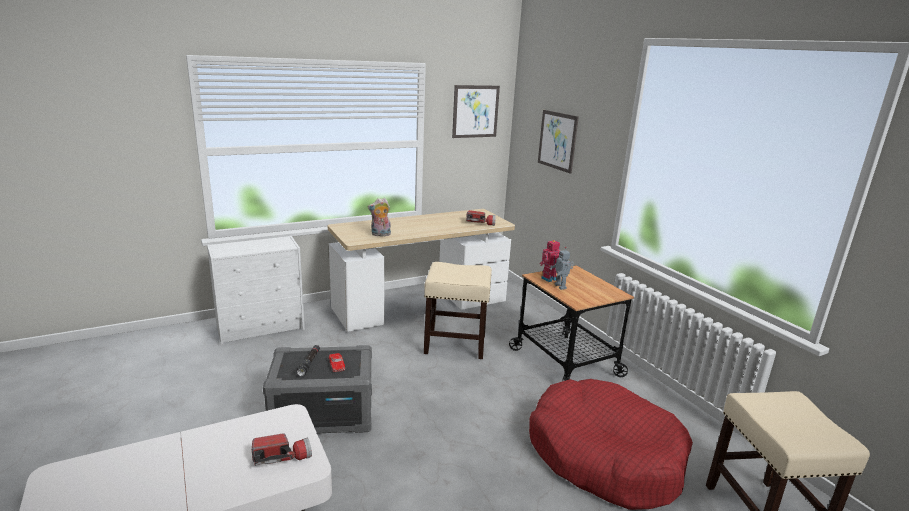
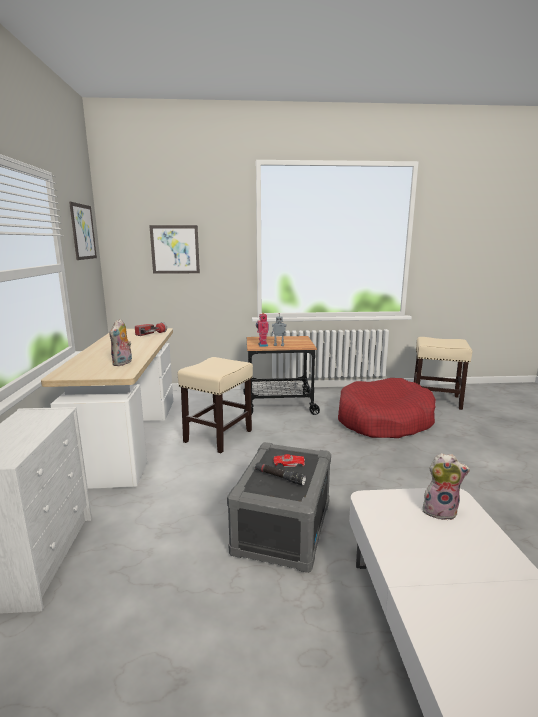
camera: 65 degrees left, 5 degrees down
flashlight [252,433,312,466] -> plush toy [422,453,470,520]

